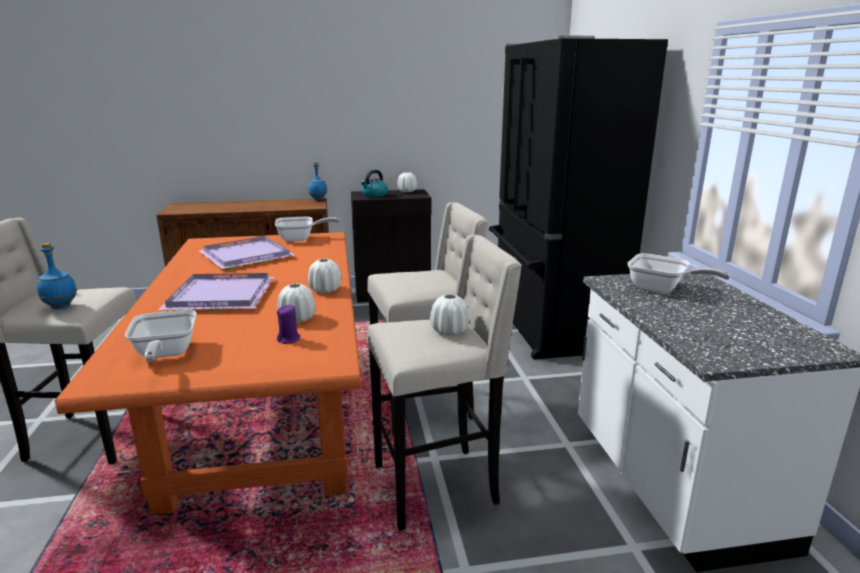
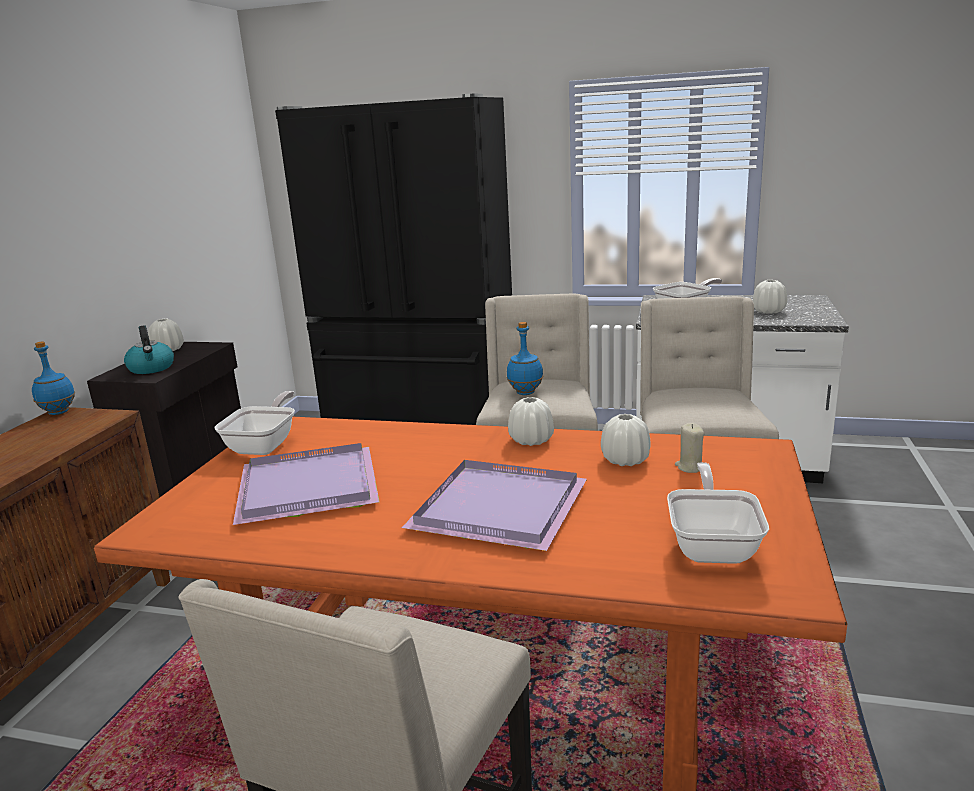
camera: 65 degrees left, 0 degrees up
blue bottle [37,243,77,310] -> blue bottle moved to [506,322,543,395]
frying pan [125,310,196,362] -> frying pan turned 90 degrees counterclockwise [667,462,769,564]
purple candle [277,305,300,344] -> beige candle [675,423,704,473]
white vase [430,294,469,336] -> white vase moved to [753,280,787,314]

